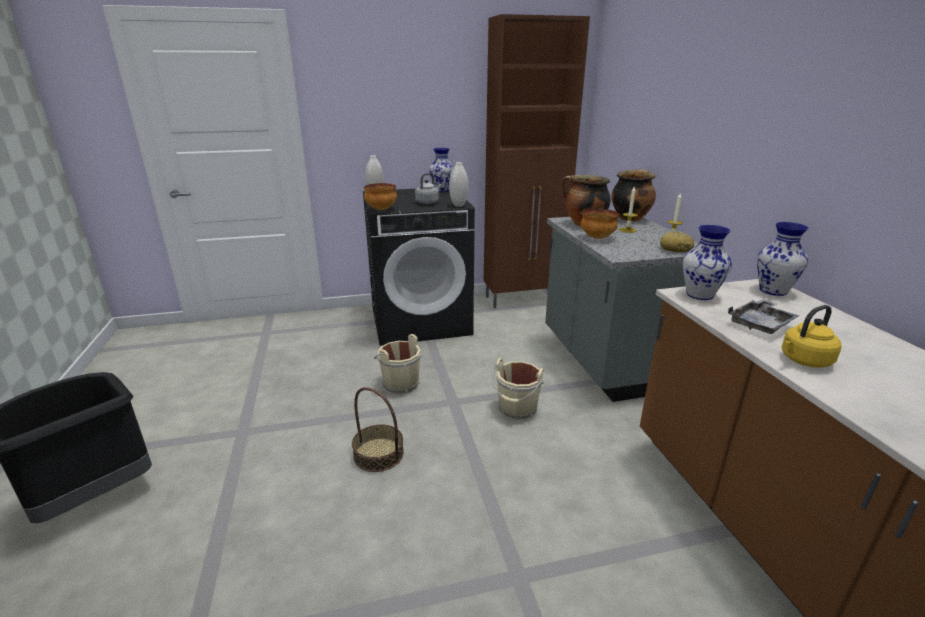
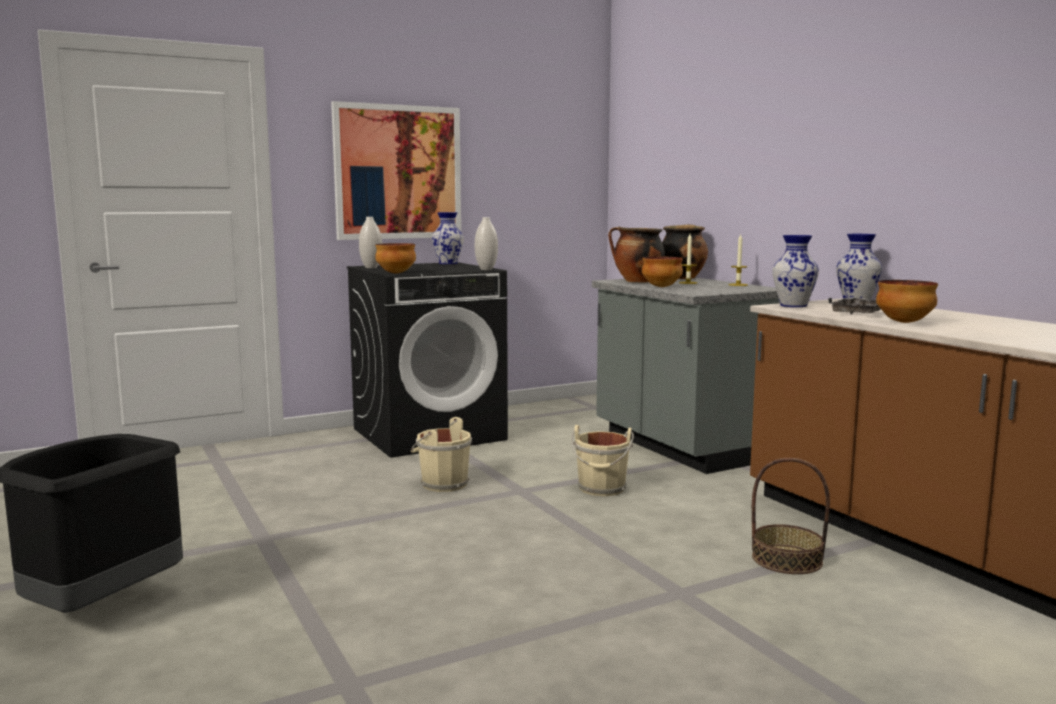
camera: 15 degrees left, 15 degrees down
basket [352,387,404,472] -> basket moved to [752,458,830,574]
grey kettle [415,173,442,204] -> none
brown cabinet [484,14,590,308] -> none
bread [660,231,694,252] -> none
yellow kettle [782,305,842,368] -> bowl [876,280,938,323]
none -> picture [331,101,461,240]

